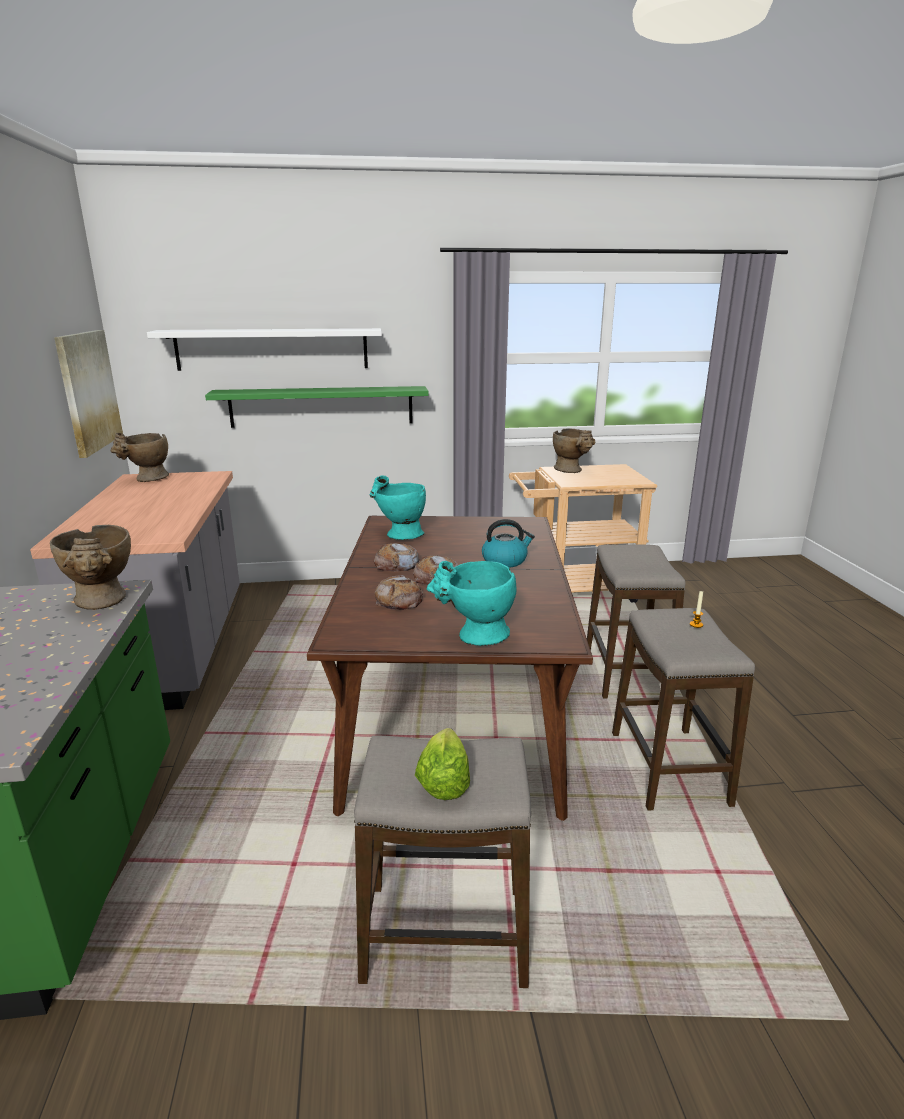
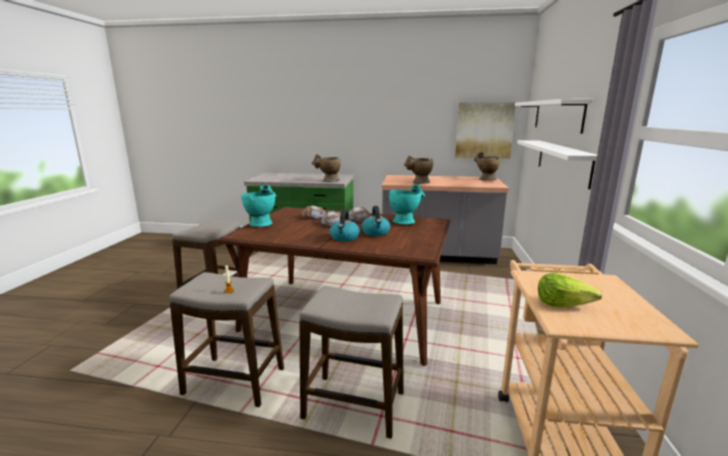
camera: 105 degrees right, 5 degrees down
green shelf [205,386,429,428] -> white shelf [517,140,597,189]
lettuce [415,728,470,800] -> lettuce moved to [538,273,602,307]
beige vase [553,428,596,473] -> beige vase moved to [404,156,433,184]
none -> kettle [362,206,390,236]

